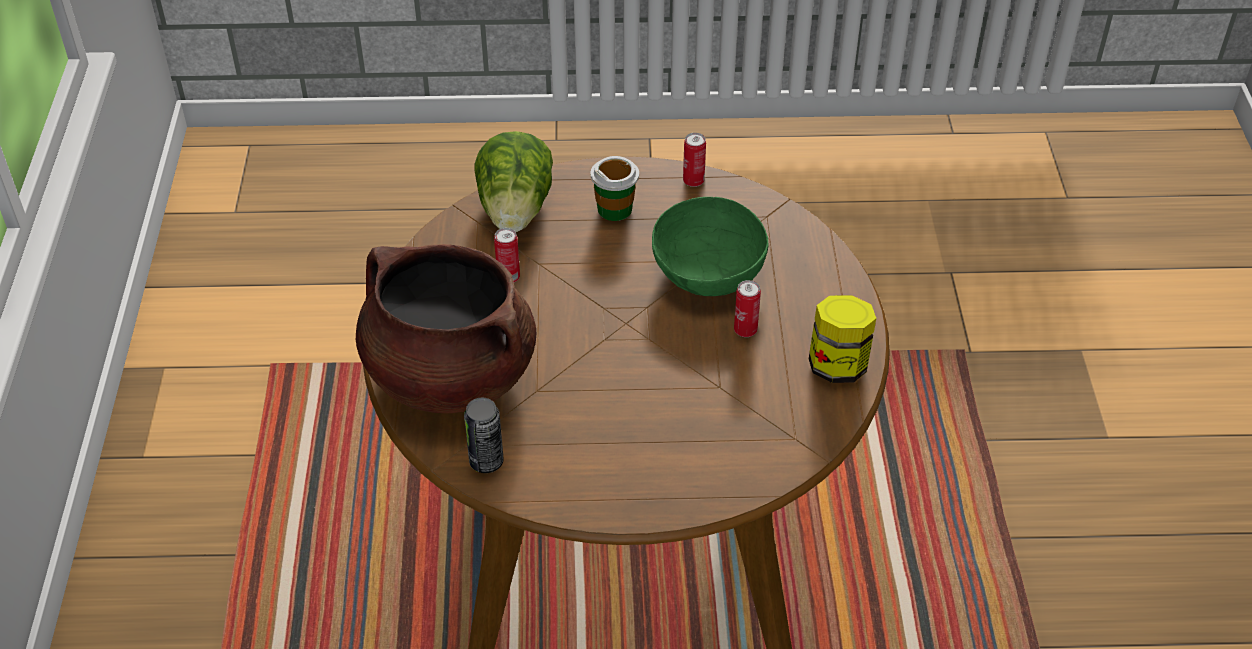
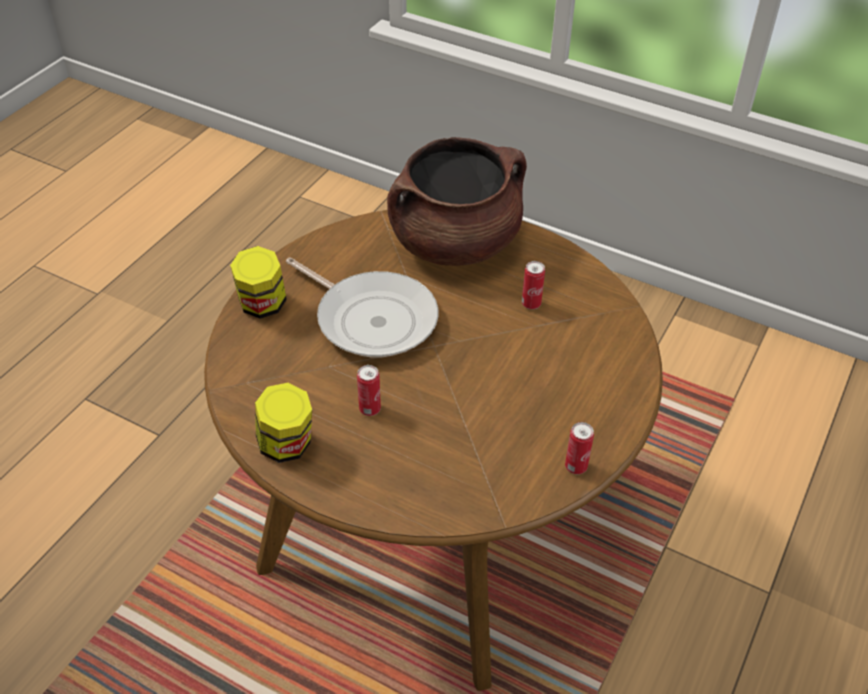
camera: 120 degrees right, 0 degrees up
can [464,398,504,473] -> none
lettuce [474,131,553,232] -> none
cup [591,156,639,221] -> none
green bowl [652,197,768,296] -> none
none -> jar [230,246,287,319]
none -> frying pan [286,257,438,358]

